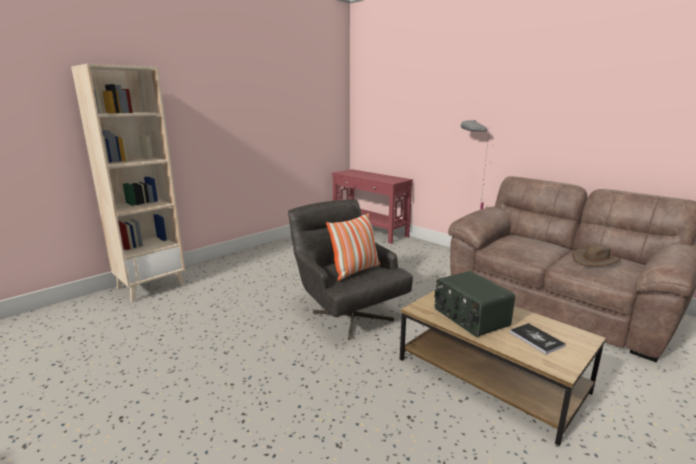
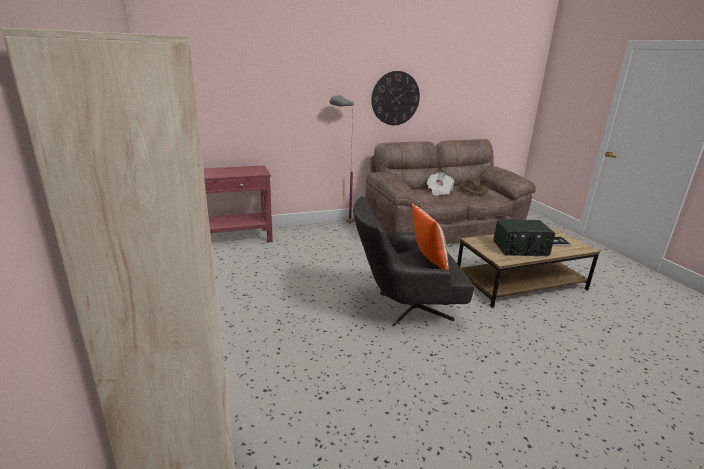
camera: 65 degrees left, 5 degrees up
none -> wall clock [371,71,420,125]
none -> newspaper [426,172,454,196]

